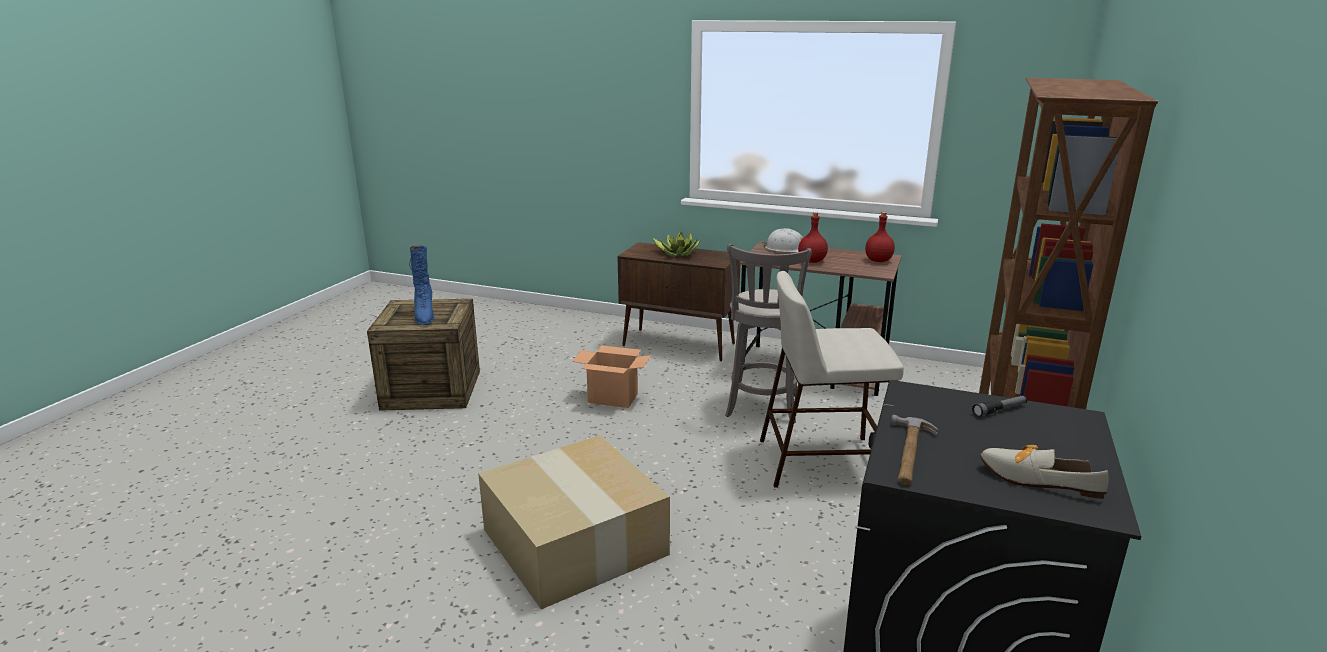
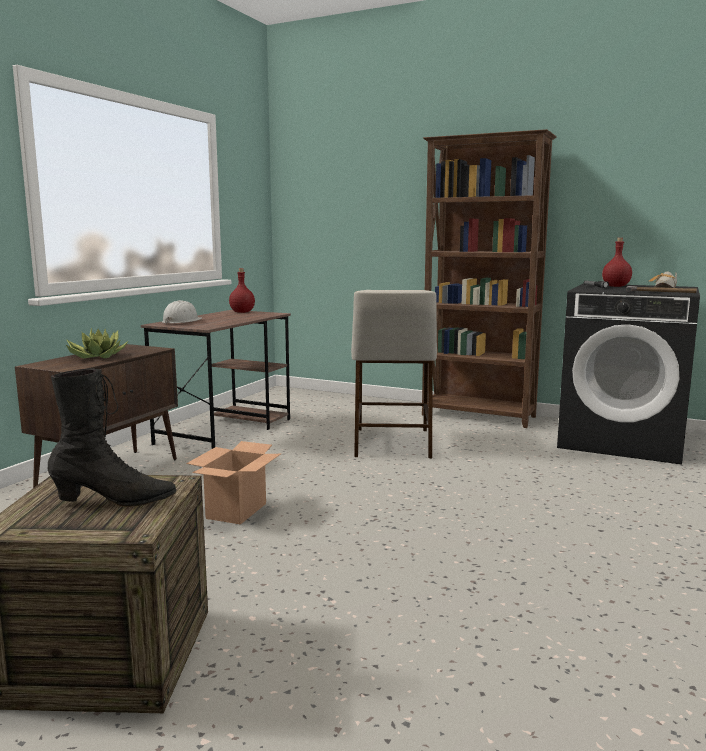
camera: 85 degrees left, 10 degrees down
blue boot [409,246,435,325] -> black boot [48,368,177,507]
cardboard box [478,435,670,609] -> none
grey stool [725,244,812,423] -> none
red bottle [798,212,828,263] -> red bottle moved to [602,238,632,287]

